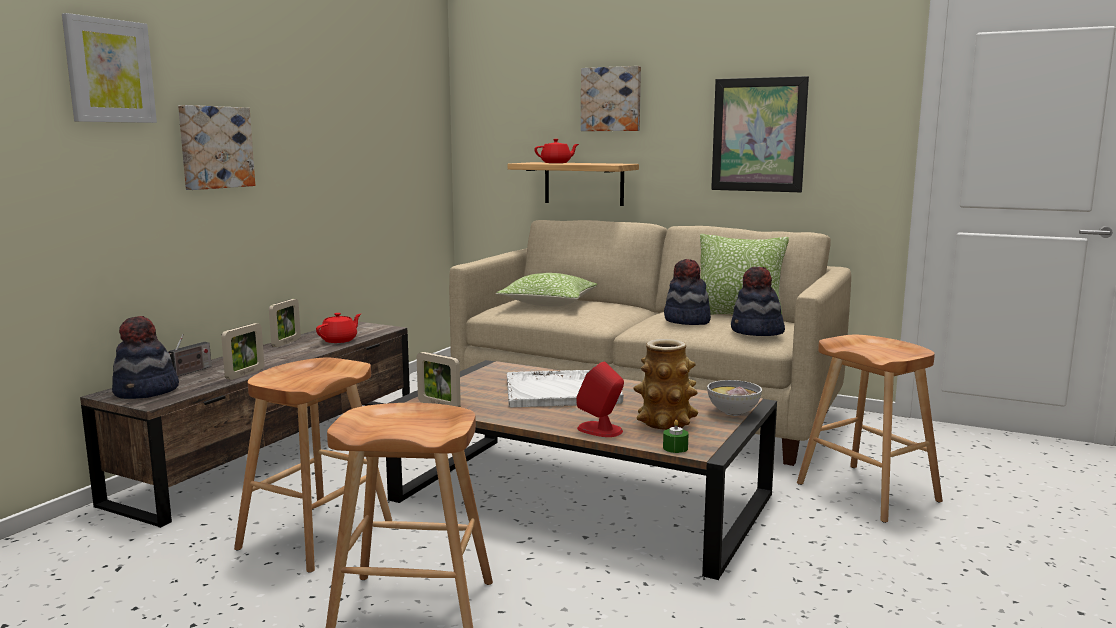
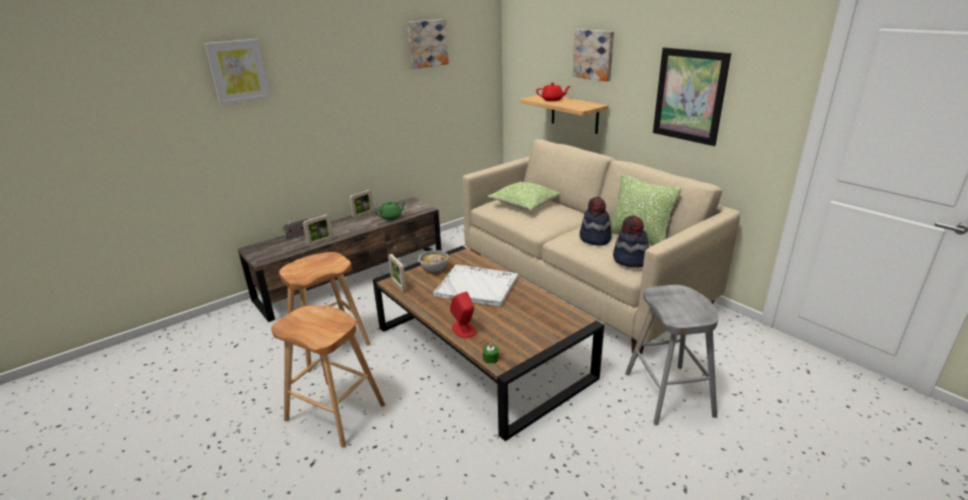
camera: 25 degrees right, 15 degrees up
hat [112,316,179,399] -> none
picture [178,105,255,190] -> picture moved to [407,19,449,69]
red teapot [316,313,361,343] -> green teapot [375,201,407,220]
vase [633,339,698,430] -> none
bowl [707,380,762,416] -> bowl moved to [419,250,448,272]
brown stool [797,335,943,523] -> grey stool [625,285,718,425]

